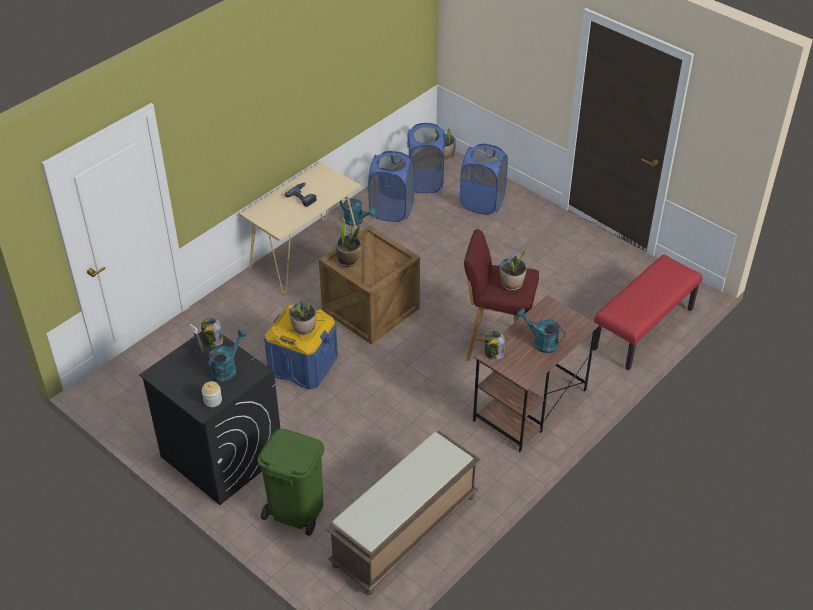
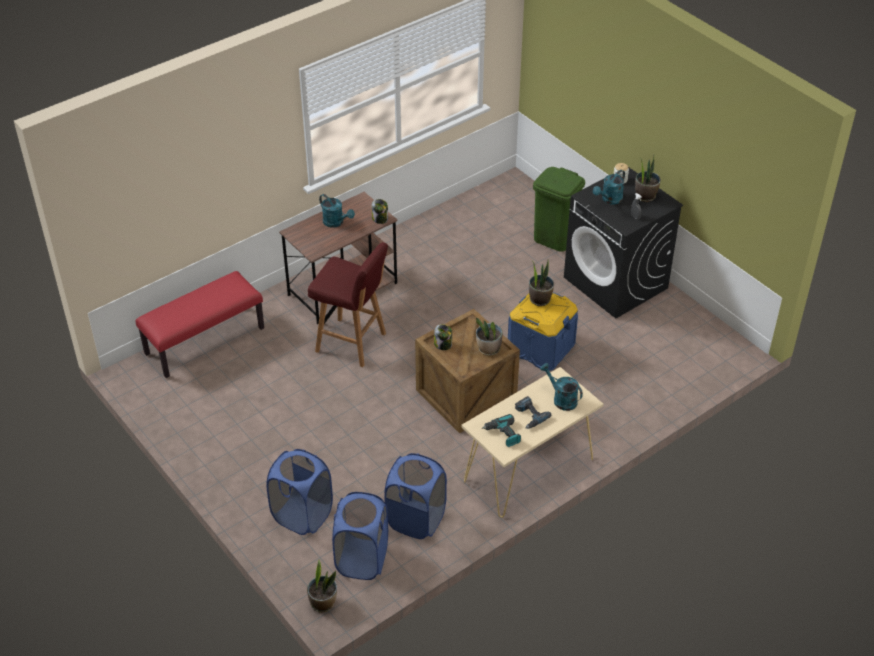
camera: 170 degrees left, 0 degrees up
jar [201,318,223,347] -> jar moved to [434,324,452,350]
brown bench [325,430,480,595] -> none
turquoise watering can [340,197,376,226] -> turquoise watering can moved to [540,363,583,411]
potted plant [499,249,527,290] -> potted plant moved to [635,156,661,202]
none -> power drill [482,414,521,447]

